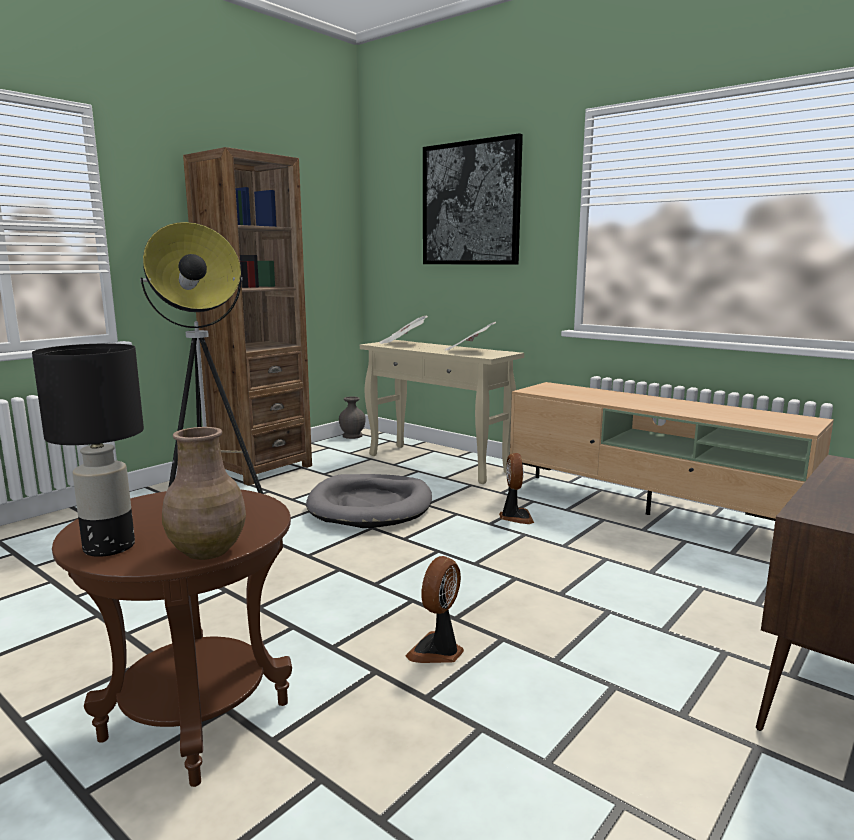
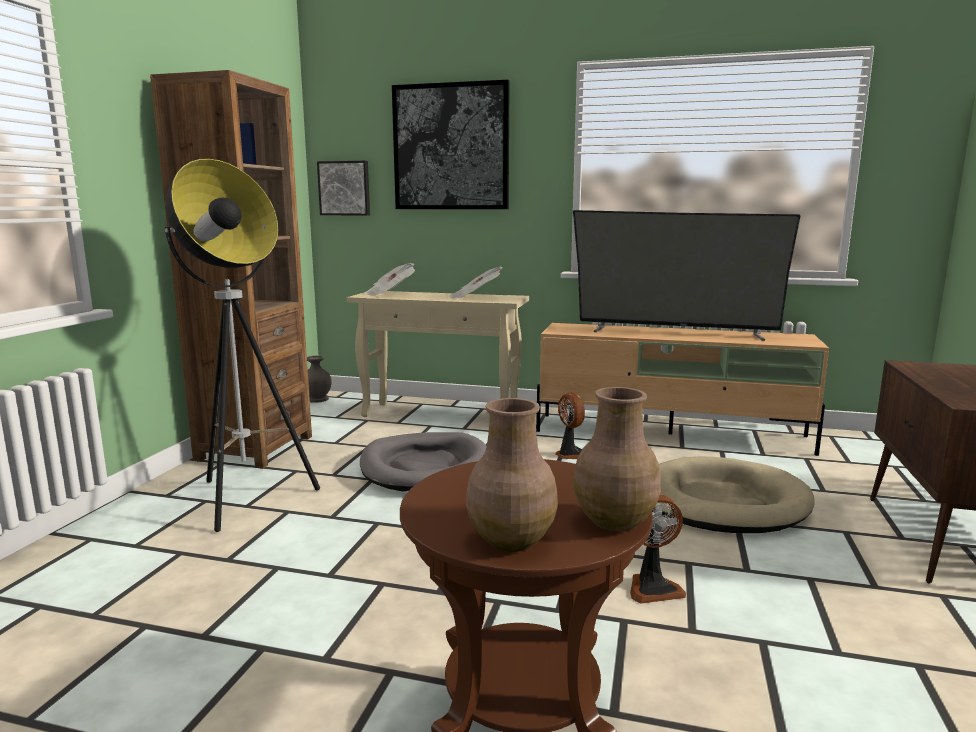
camera: 25 degrees left, 0 degrees up
black table lamp [32,344,144,557] -> brown vase [466,398,558,552]
fan [405,556,464,663] -> fan turned 105 degrees counterclockwise [630,494,686,604]
none -> picture [317,161,370,215]
none -> television [573,210,800,341]
none -> beige dog bed [653,456,815,533]

